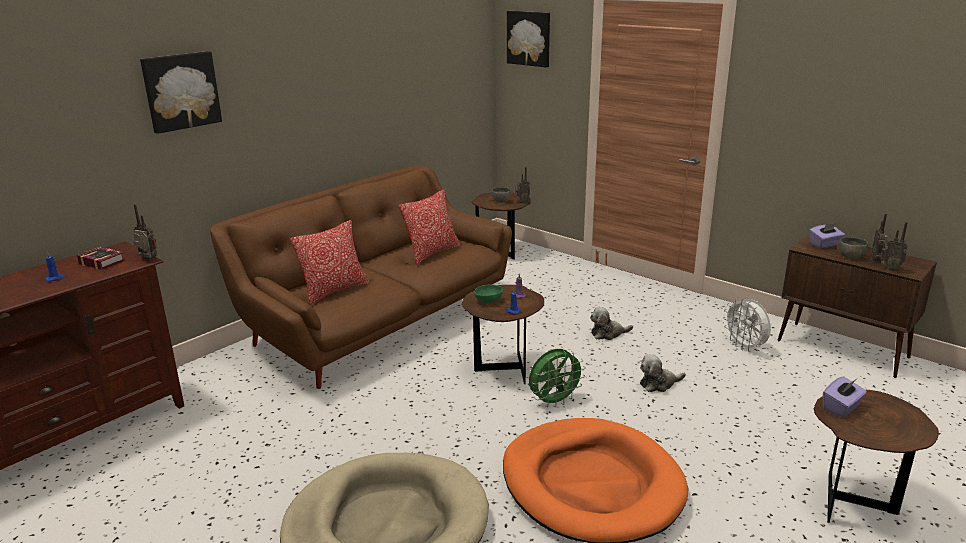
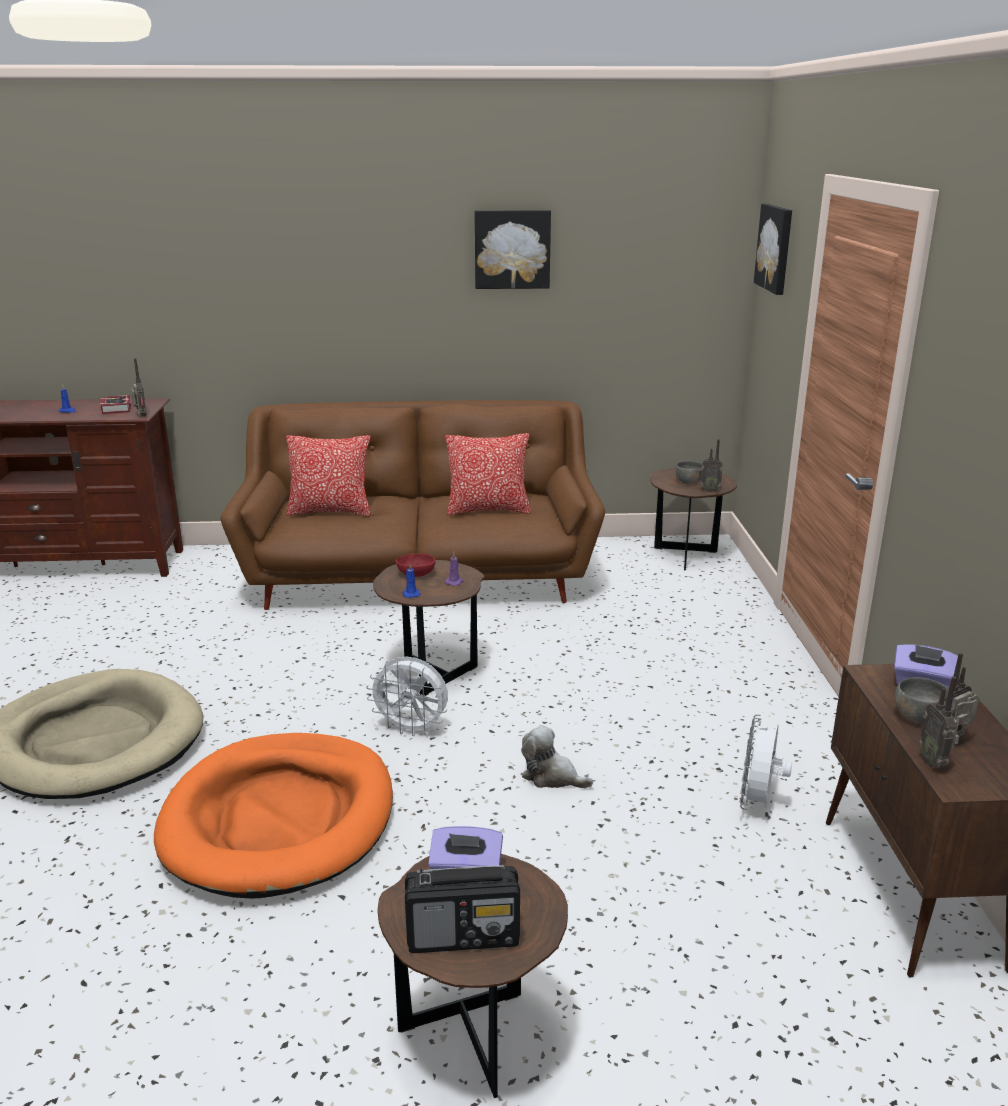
camera: 45 degrees right, 0 degrees up
picture [140,51,222,134] -> picture moved to [474,210,551,289]
green bowl [474,284,503,303] -> red bowl [396,553,436,577]
green fan [529,349,586,407] -> white fan [366,657,448,737]
plush toy [590,307,633,340] -> none
none -> radio [405,865,520,953]

